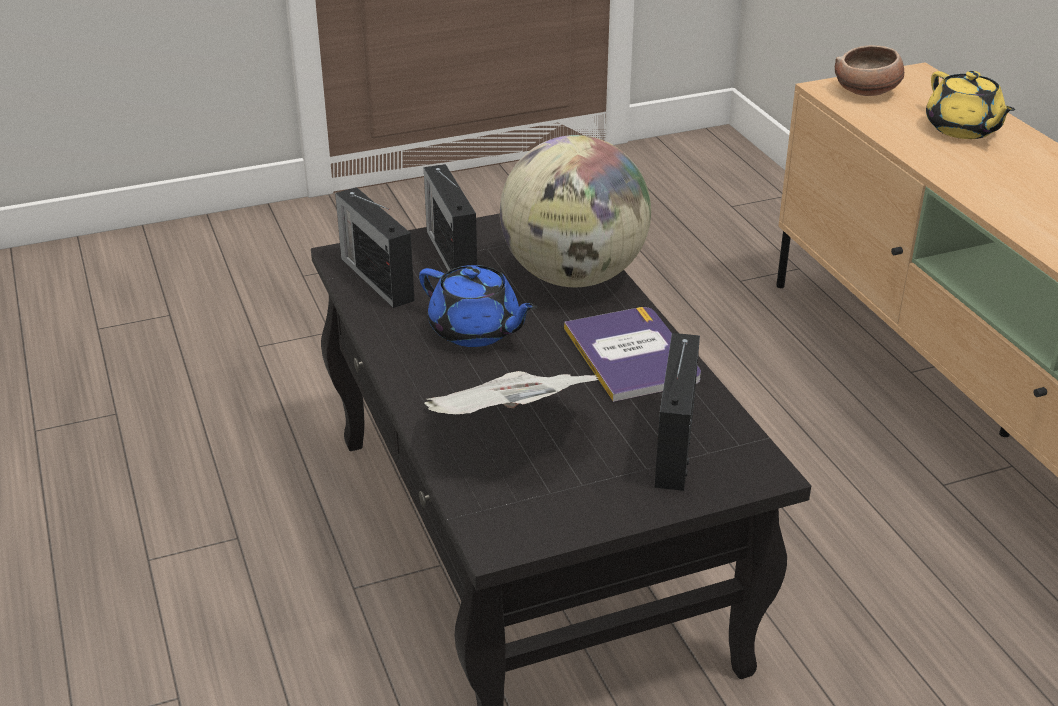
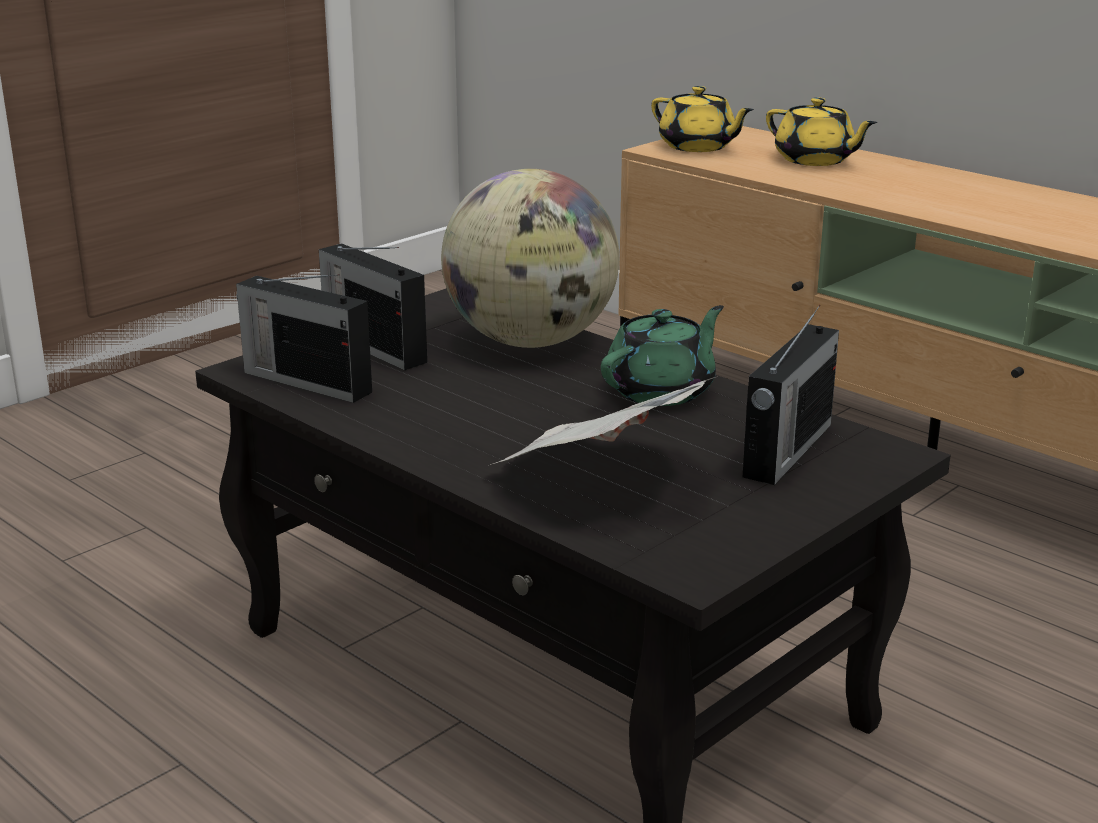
camera: 25 degrees left, 10 degrees down
blue teapot [419,265,537,347] -> none
book [564,307,701,402] -> green teapot [601,305,724,406]
radio [655,333,700,491] -> radio turned 135 degrees counterclockwise [743,305,839,485]
bowl [835,45,904,96] -> yellow teapot [651,86,754,152]

